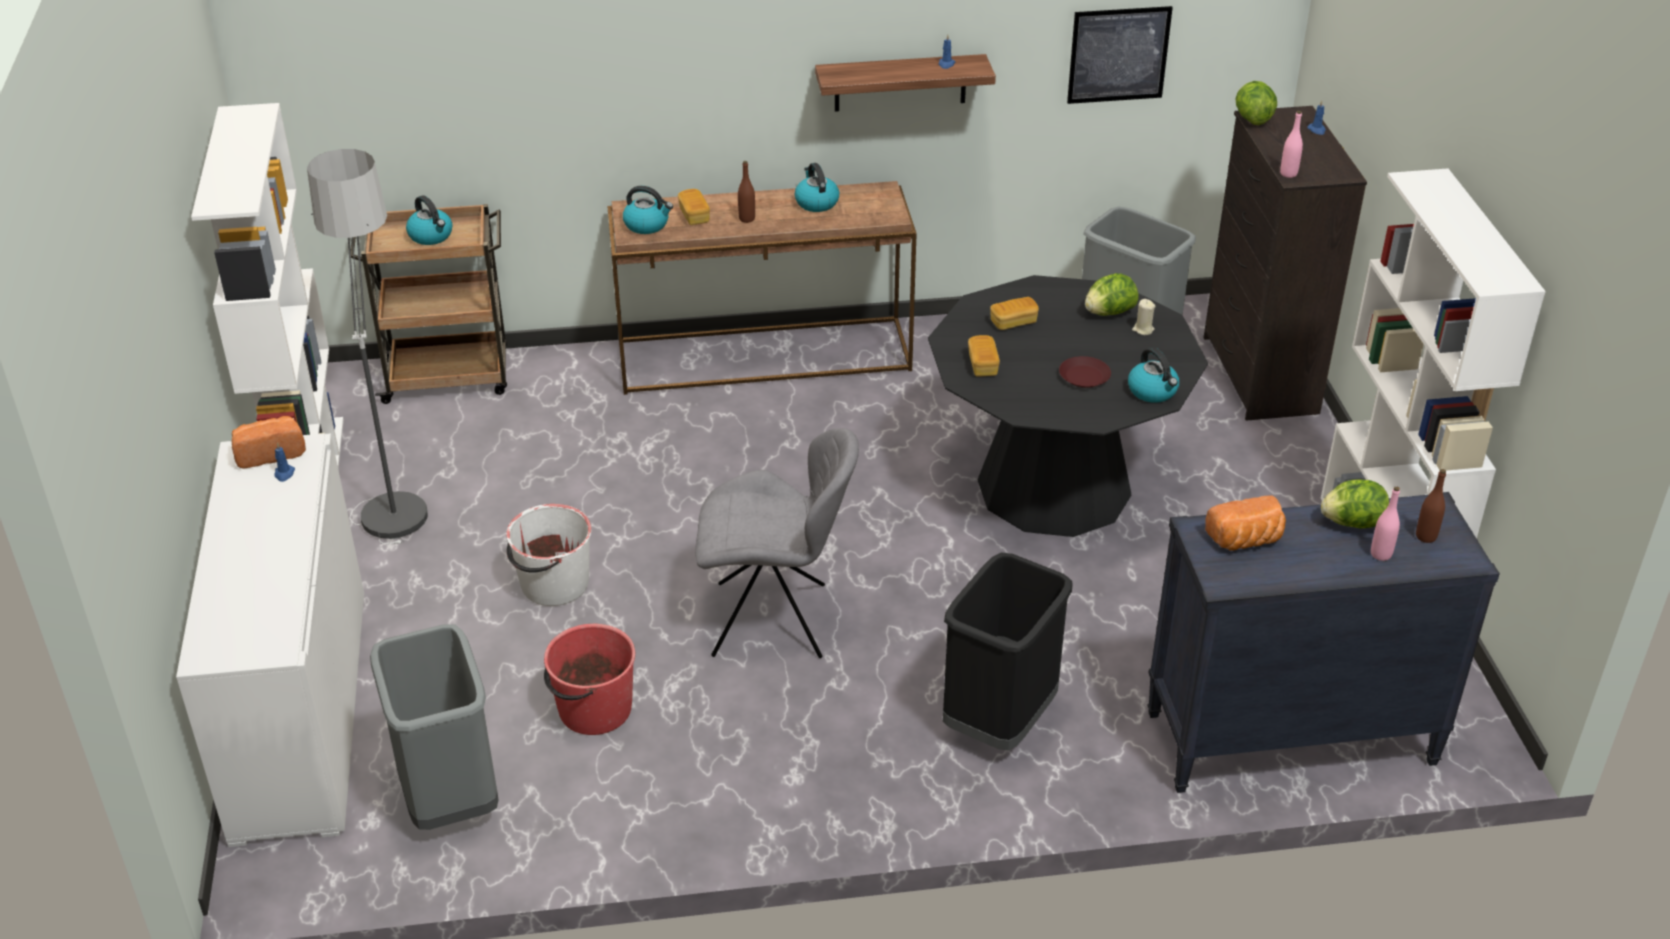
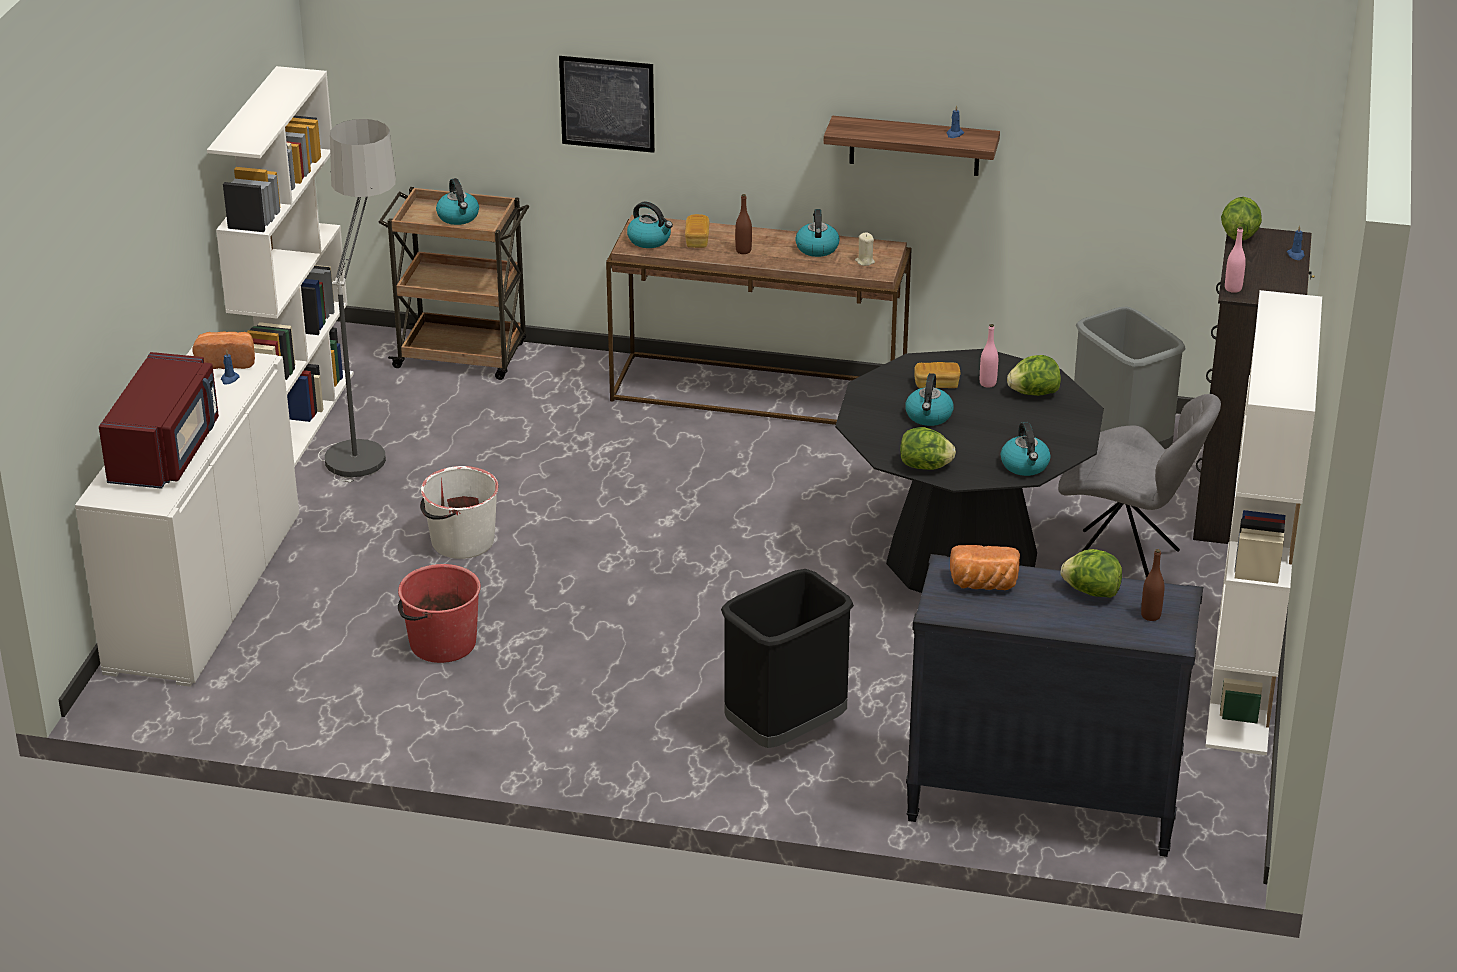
camera: 20 degrees right, 5 degrees down
grey trash can [370,624,499,830] -> none
grey chair [695,428,859,658] -> grey chair moved to [1058,394,1221,578]
bread [968,335,1000,376] -> none
brown plate [1059,356,1111,388] -> none
picture [1067,6,1173,104] -> picture moved to [559,56,655,153]
beige candle [1132,299,1155,335] -> beige candle moved to [855,233,875,266]
pink bottle [1371,486,1400,561] -> pink bottle moved to [980,324,998,388]
none -> red microwave [99,352,219,489]
none -> lettuce [900,427,956,470]
none -> kettle [905,373,954,426]

